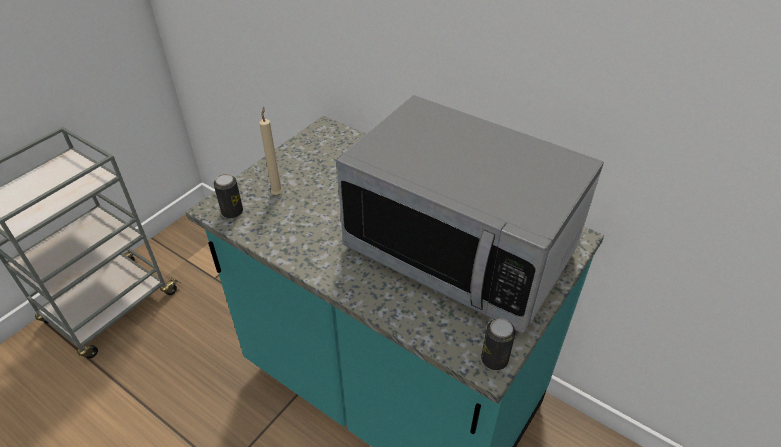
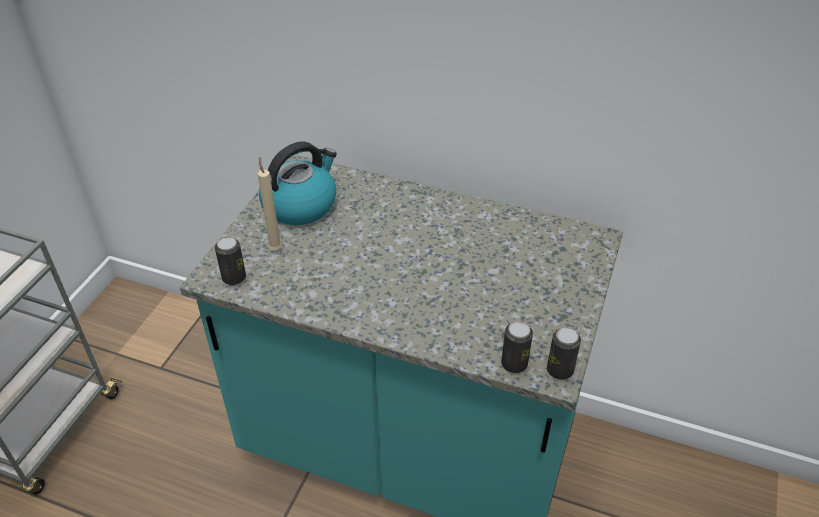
camera: 15 degrees left, 0 degrees up
microwave [336,95,604,333] -> none
none -> kettle [259,141,337,225]
none -> can [501,321,533,373]

